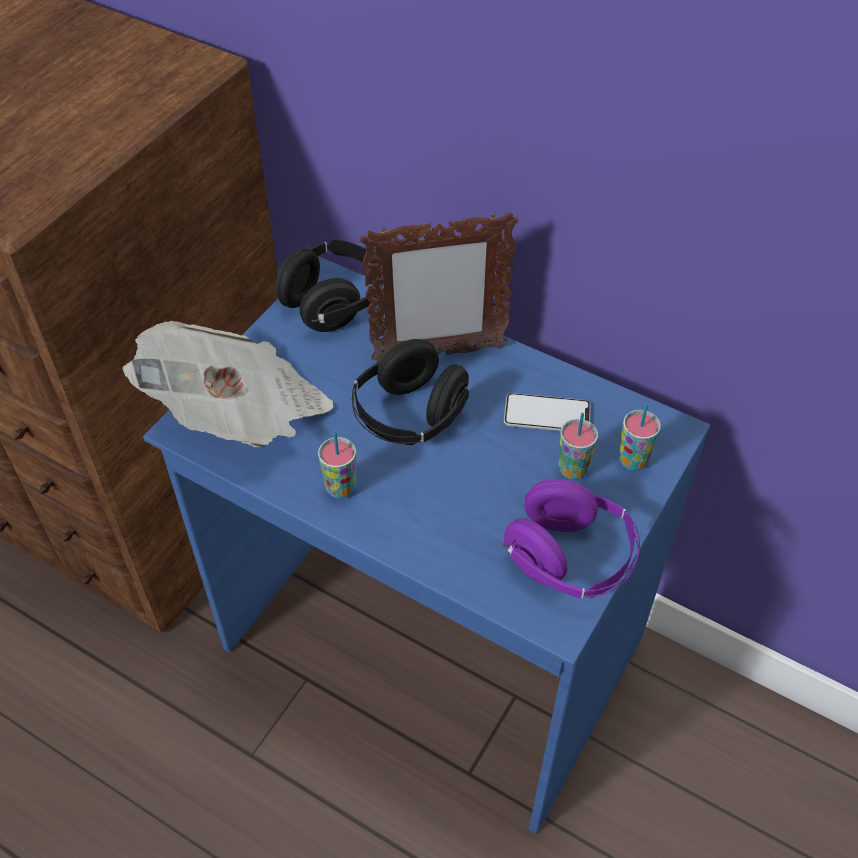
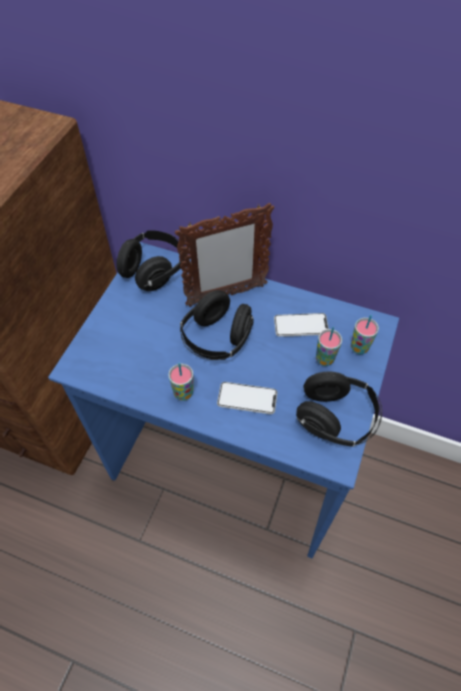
camera: 10 degrees left, 5 degrees up
newspaper [122,321,333,447] -> none
purple headphones [502,479,640,599] -> black headphones [296,372,382,447]
none -> phone [217,382,277,414]

